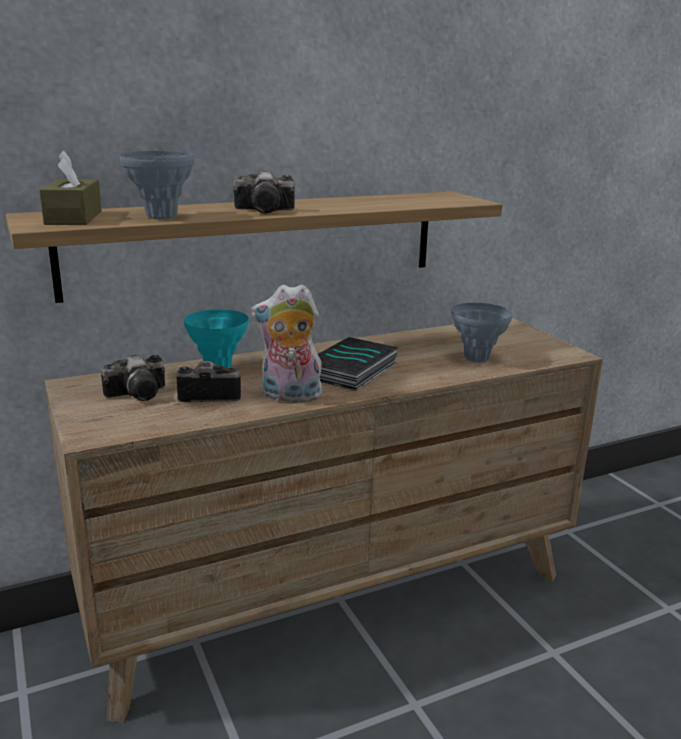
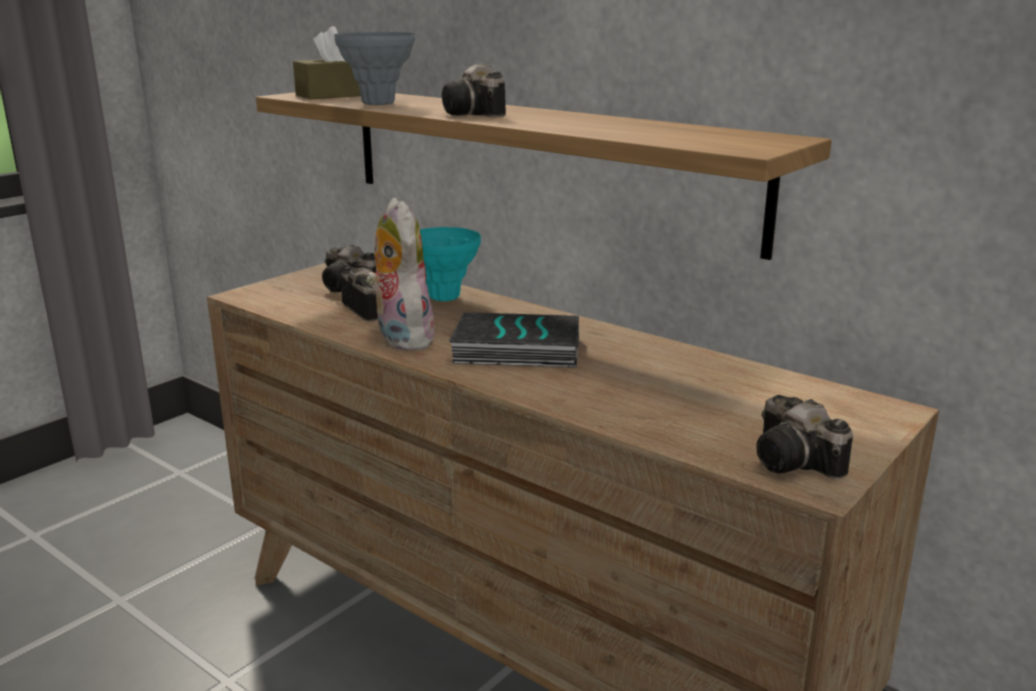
camera: 65 degrees right, 0 degrees up
grey vase [451,303,512,363] -> none
none -> camera [756,395,853,479]

